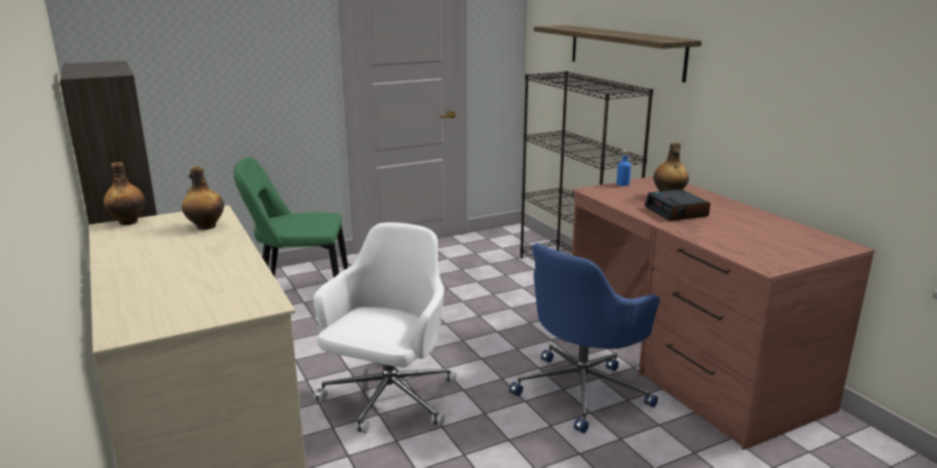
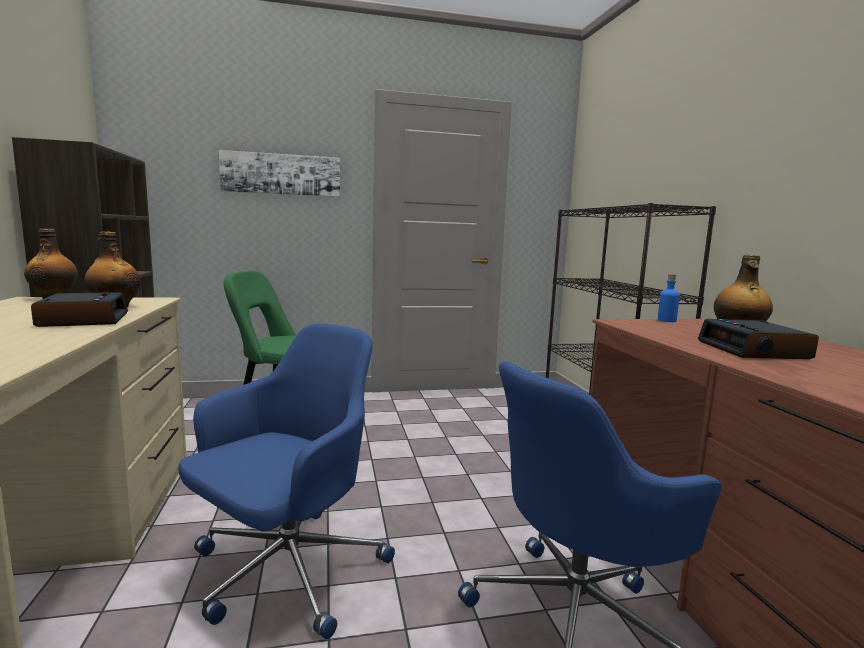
camera: 15 degrees right, 10 degrees down
white office chair [313,222,456,434] -> blue office chair [178,324,395,639]
shelf [534,25,702,82] -> none
none -> alarm clock [31,292,128,327]
none -> picture [219,150,340,197]

